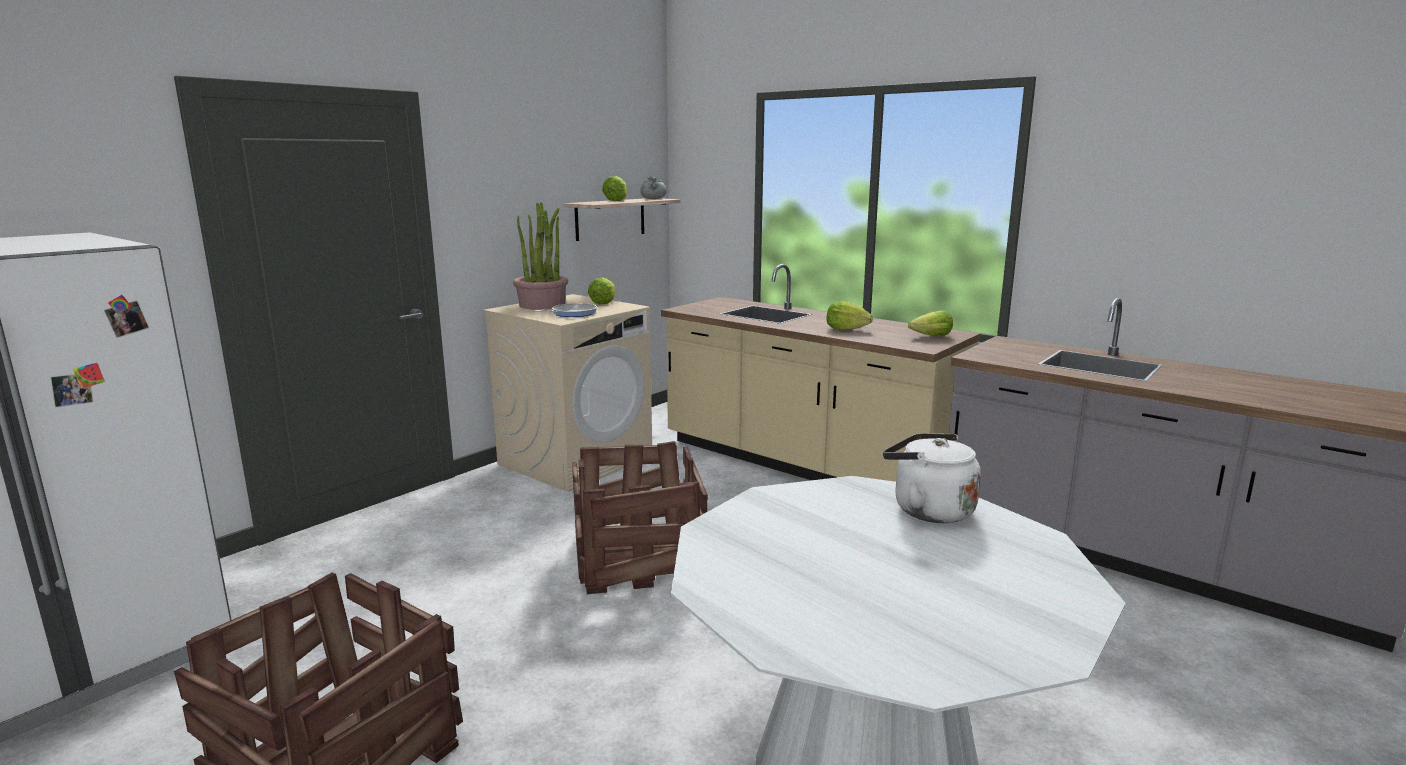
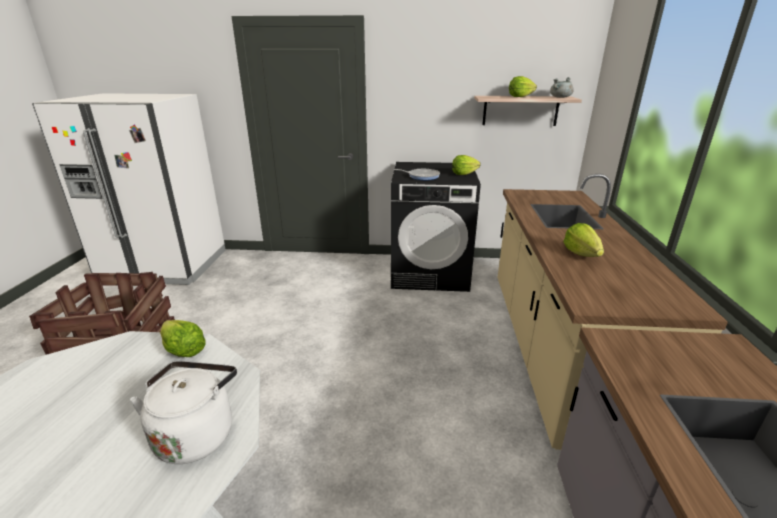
camera: 55 degrees right, 10 degrees up
beige washing machine [483,294,652,492] -> black washing machine [391,162,481,292]
potted plant [513,202,568,309] -> none
crate [572,441,708,594] -> none
lettuce [908,310,953,336] -> lettuce moved to [160,320,206,357]

